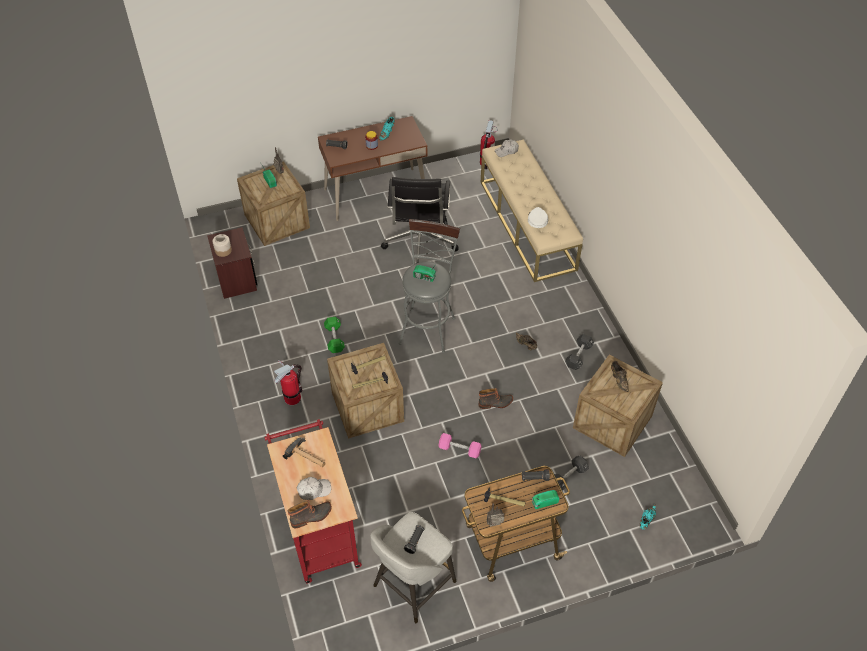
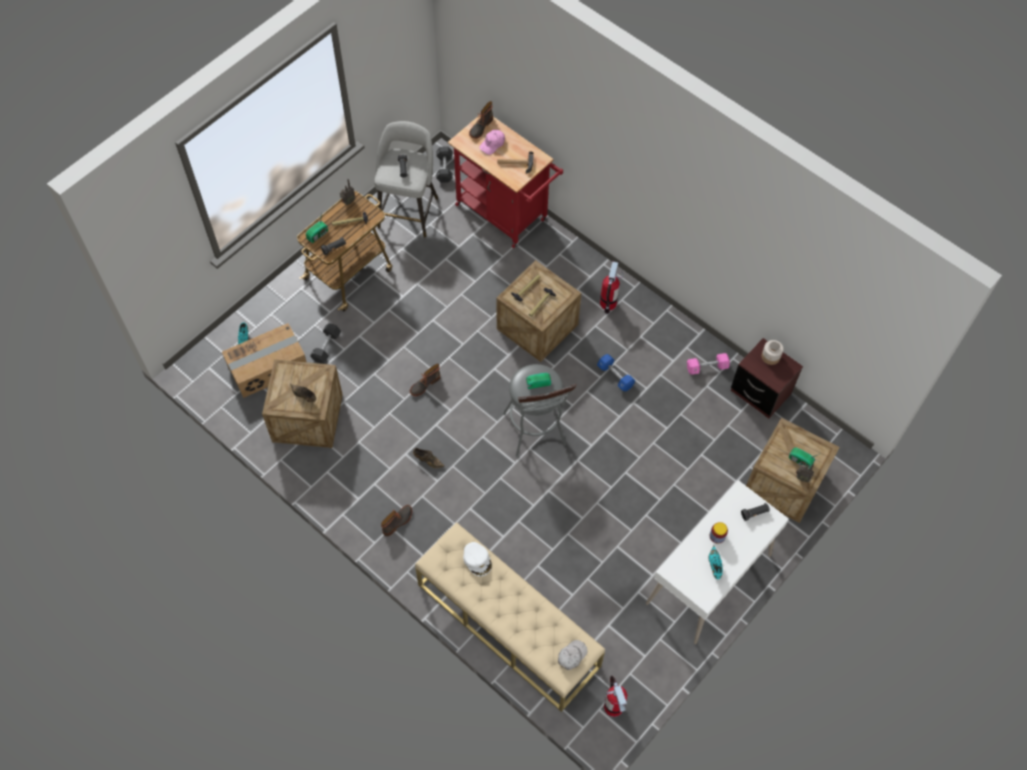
camera: 150 degrees right, 10 degrees up
white cap [297,477,331,500] -> pink cap [479,130,505,155]
brown desk [318,116,427,221] -> white desk [646,480,789,644]
green dumbbell [324,317,345,353] -> blue dumbbell [597,354,635,392]
black office chair [381,177,458,263] -> none
pink dumbbell [438,433,482,459] -> pink dumbbell moved to [687,353,730,375]
black dumbbell [565,334,594,370] -> black dumbbell moved to [436,147,453,183]
none -> cardboard box [222,323,307,398]
none -> boot [381,505,412,536]

